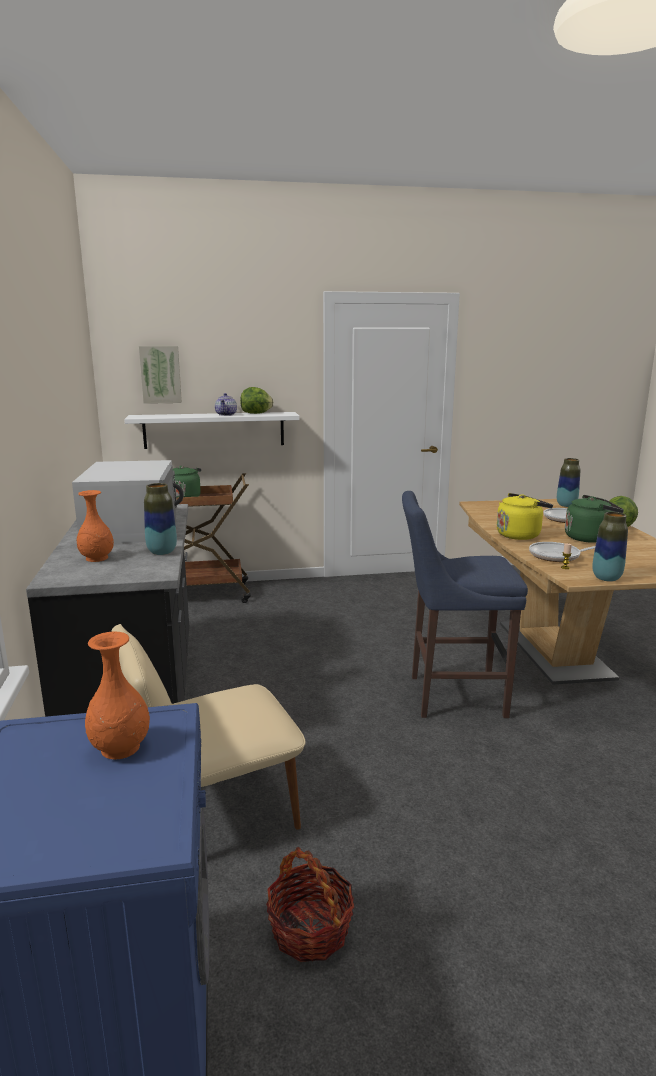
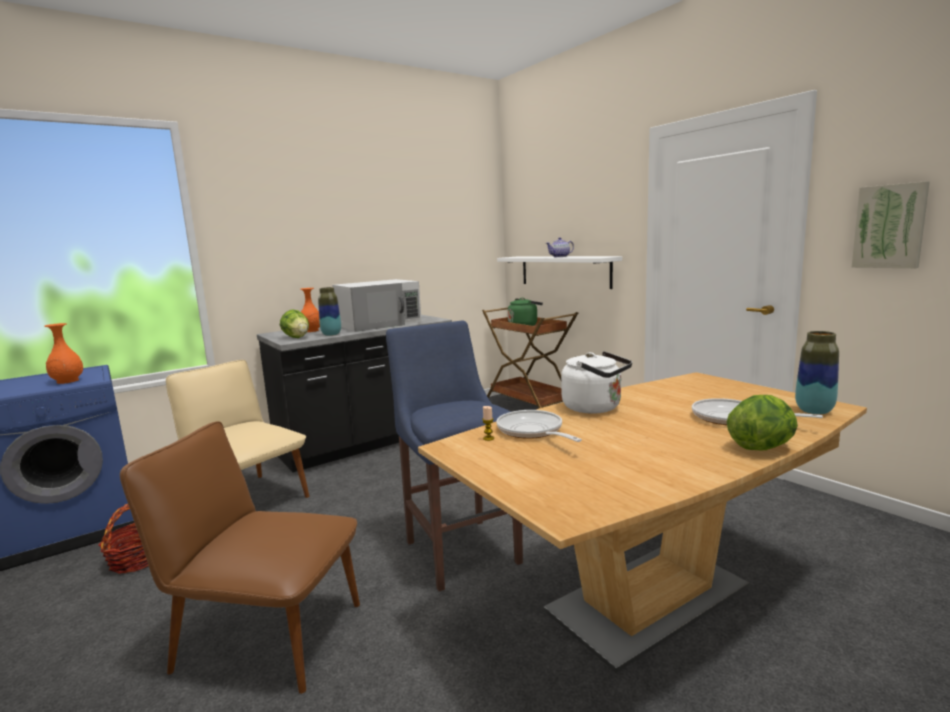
camera: 65 degrees right, 5 degrees down
picture [139,346,182,404] -> picture moved to [851,181,930,268]
lettuce [240,387,273,414] -> lettuce moved to [280,309,309,338]
yellow kettle [497,493,553,540] -> white kettle [561,351,632,414]
green kettle [565,495,624,543] -> none
vase [592,512,628,582] -> none
none -> brown chair [120,421,360,694]

